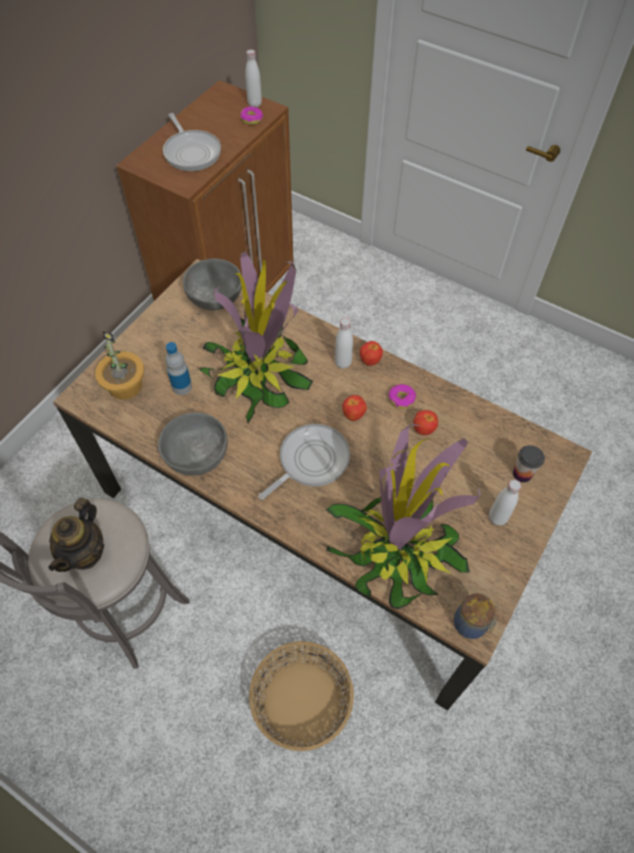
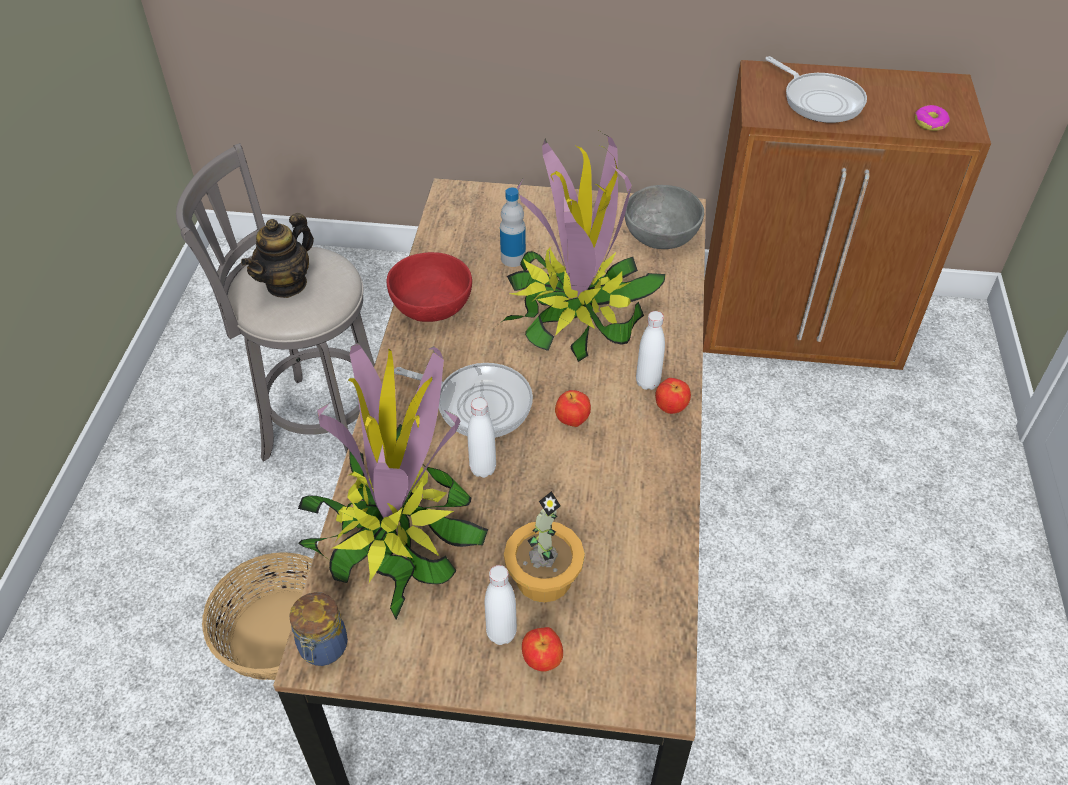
camera: 65 degrees right, 10 degrees down
teapot [48,498,104,572] -> teapot turned 45 degrees counterclockwise [241,213,314,298]
potted plant [95,331,144,400] -> potted plant moved to [504,491,585,603]
grey bowl [158,412,228,476] -> red bowl [386,252,472,322]
frying pan [163,113,221,171] -> frying pan turned 75 degrees counterclockwise [765,56,867,123]
white bottle [245,49,262,107] -> white bottle moved to [467,398,496,478]
donut [388,384,416,409] -> none
apple [413,410,438,435] -> apple moved to [522,627,563,672]
cup [513,445,545,483] -> none

